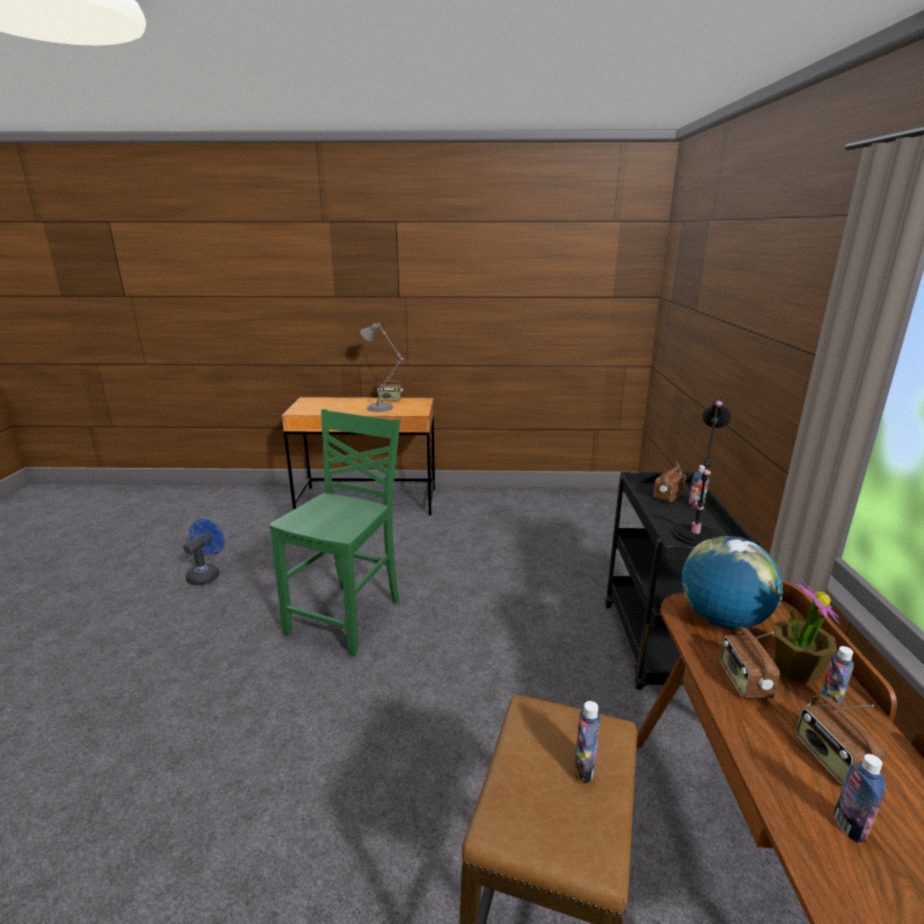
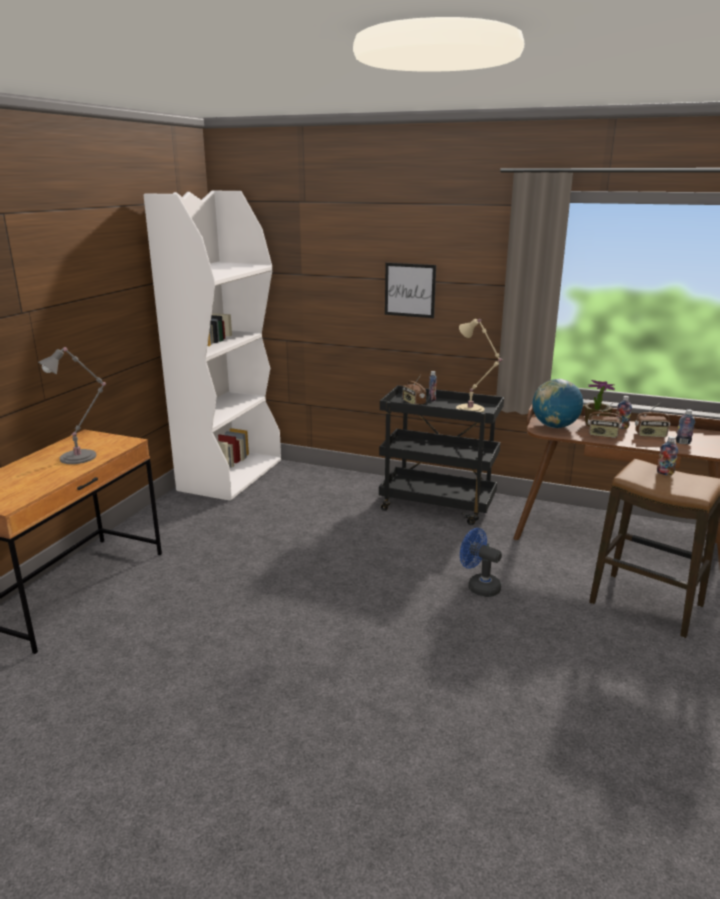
camera: 70 degrees left, 0 degrees up
blue fan [183,519,225,585] -> blue fan moved to [460,528,502,597]
green chair [269,409,400,657] -> none
radio [377,373,403,401] -> none
black table lamp [672,400,731,546] -> beige table lamp [456,319,502,412]
none -> white bookcase [143,191,281,501]
none -> picture [385,263,436,318]

